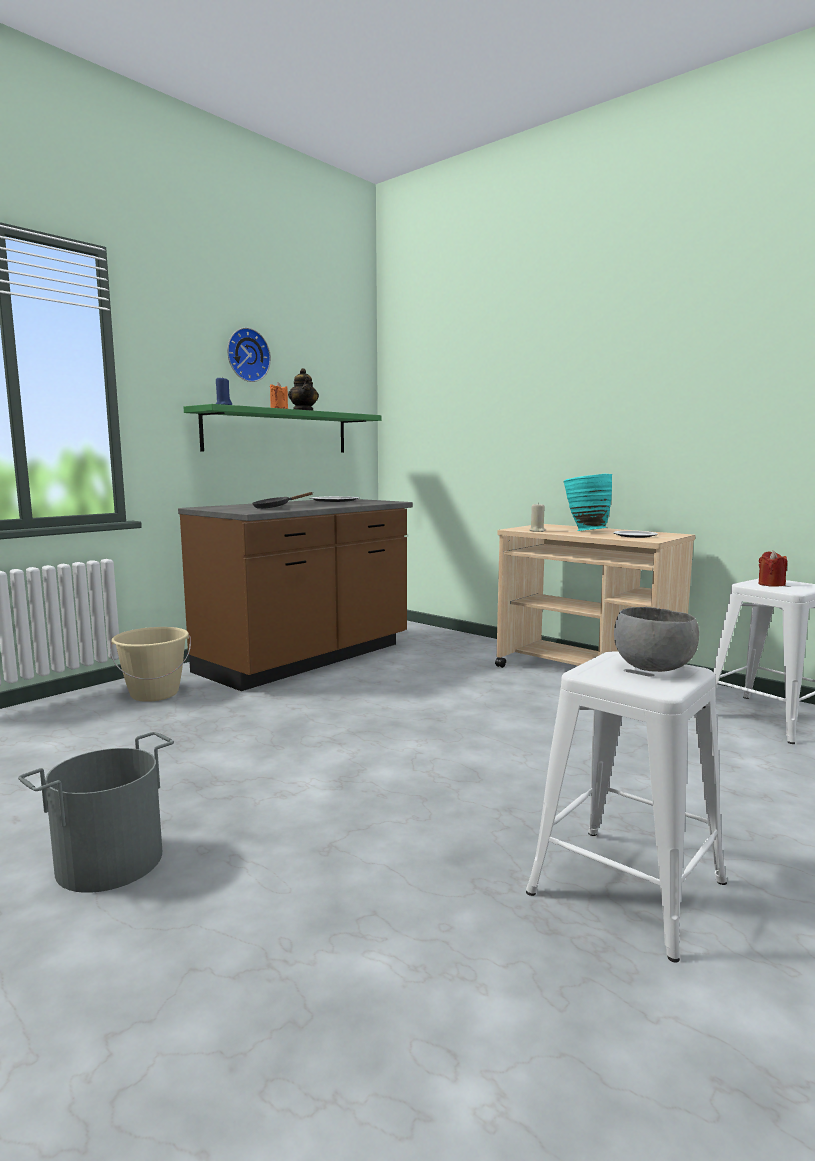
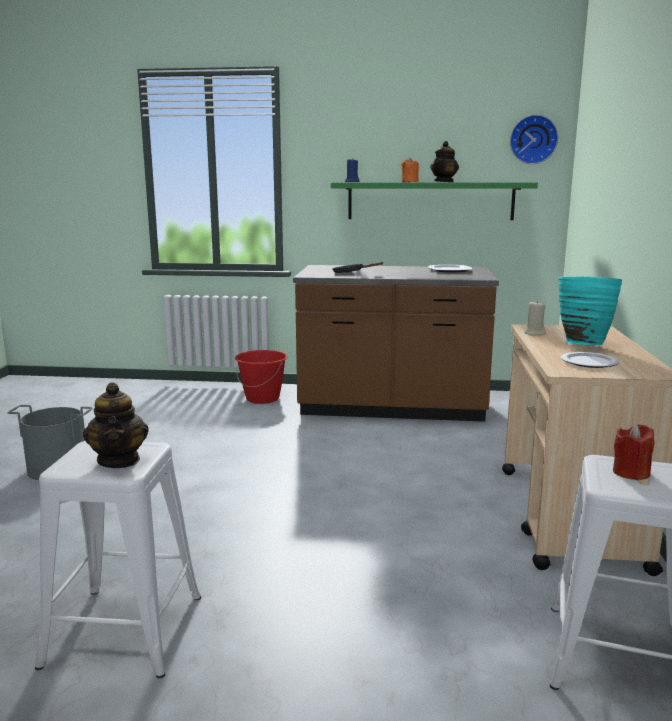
camera: 55 degrees right, 5 degrees up
beige bucket [110,627,191,702] -> red bucket [235,350,288,404]
wall clock [227,328,271,382] -> wall clock moved to [510,115,558,164]
grey bowl [614,607,699,672] -> teapot [83,382,149,468]

